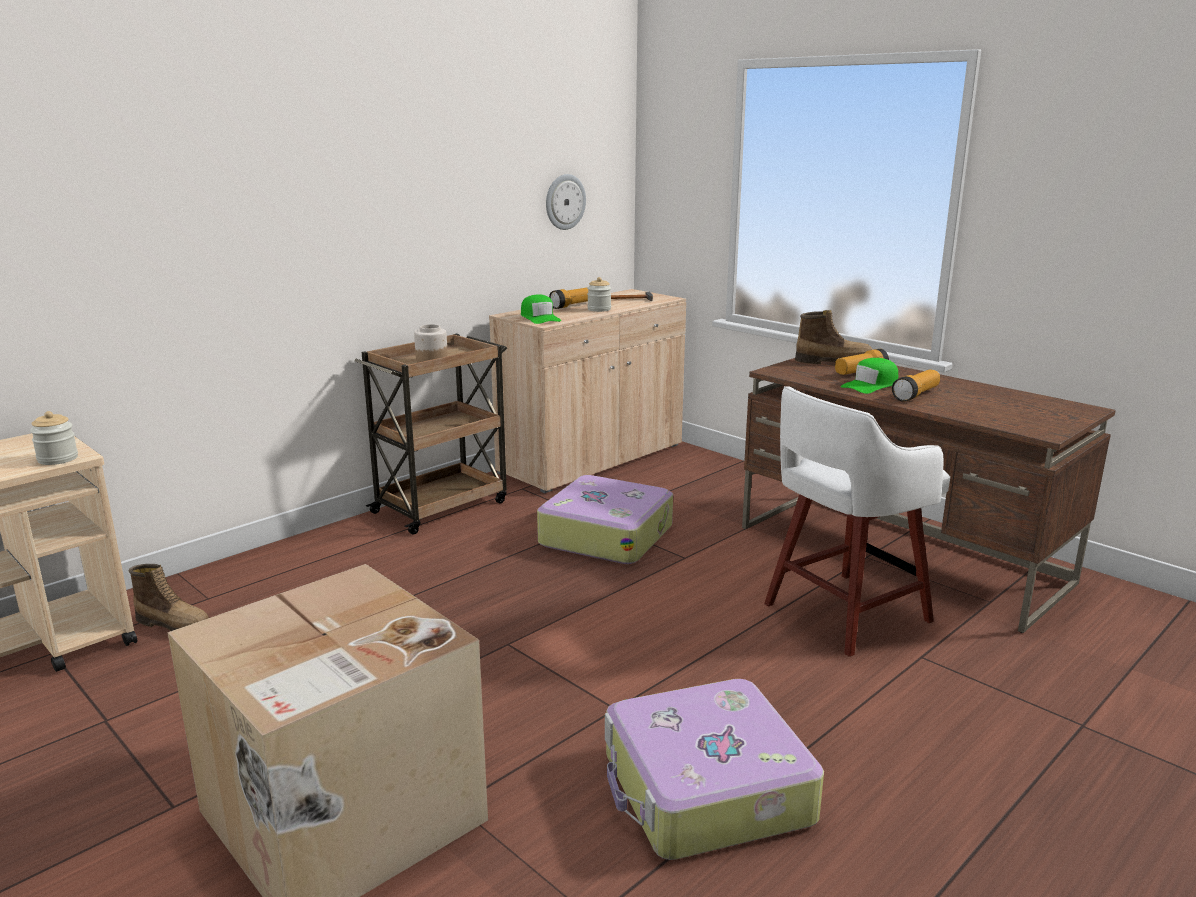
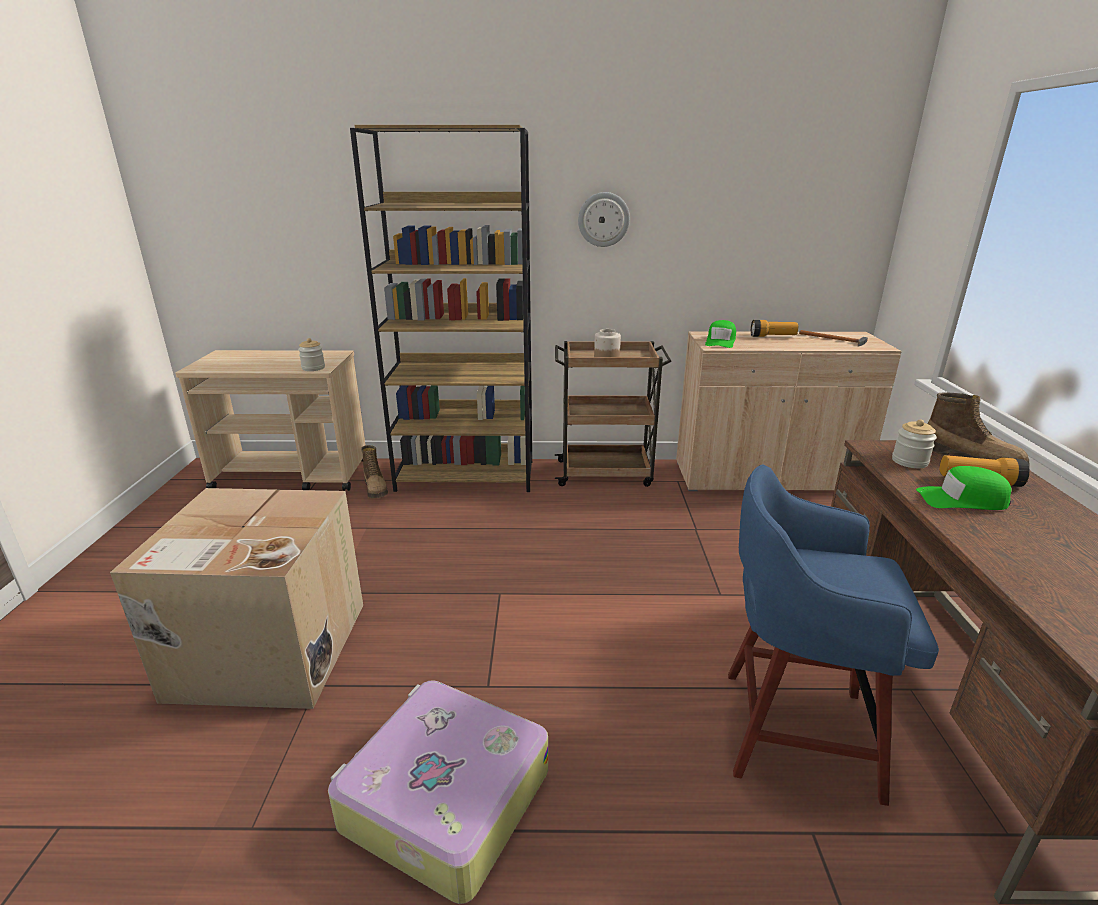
camera: 45 degrees right, 5 degrees up
suitcase [537,475,673,564] -> none
wall clock [546,174,586,230] -> wall clock moved to [578,192,630,247]
jar [587,277,611,312] -> jar moved to [892,420,937,468]
white stool [764,386,950,657] -> blue stool [728,464,939,806]
flashlight [892,369,940,402] -> none
none -> brown bookcase [350,125,532,492]

